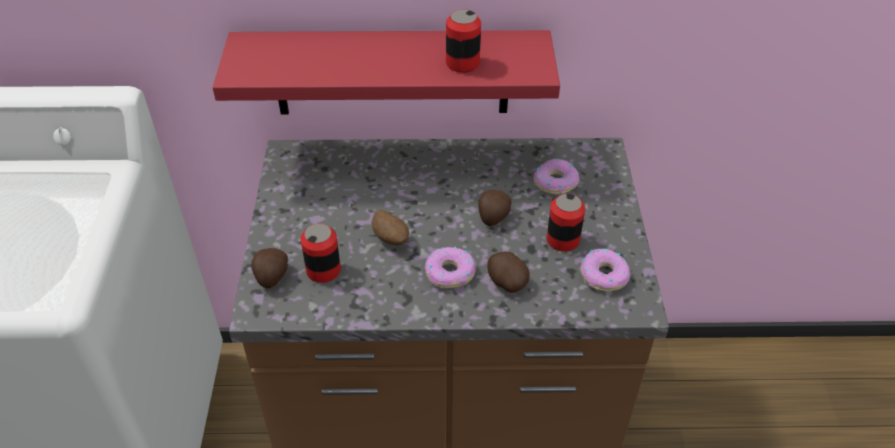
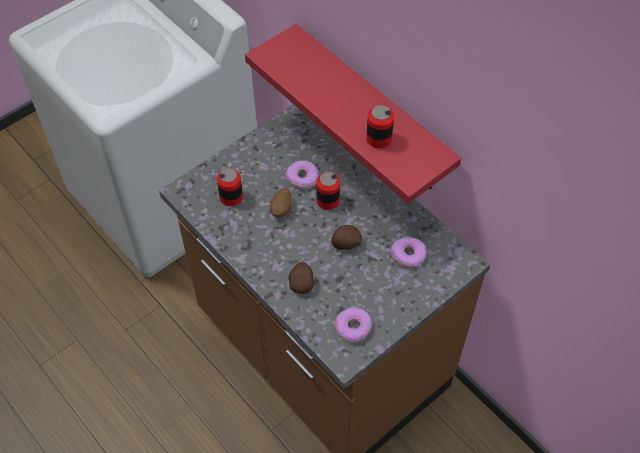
camera: 50 degrees right, 10 degrees up
potato [251,248,288,288] -> none
donut [425,246,476,288] -> donut moved to [285,160,319,189]
can [547,194,585,252] -> can moved to [316,172,340,210]

